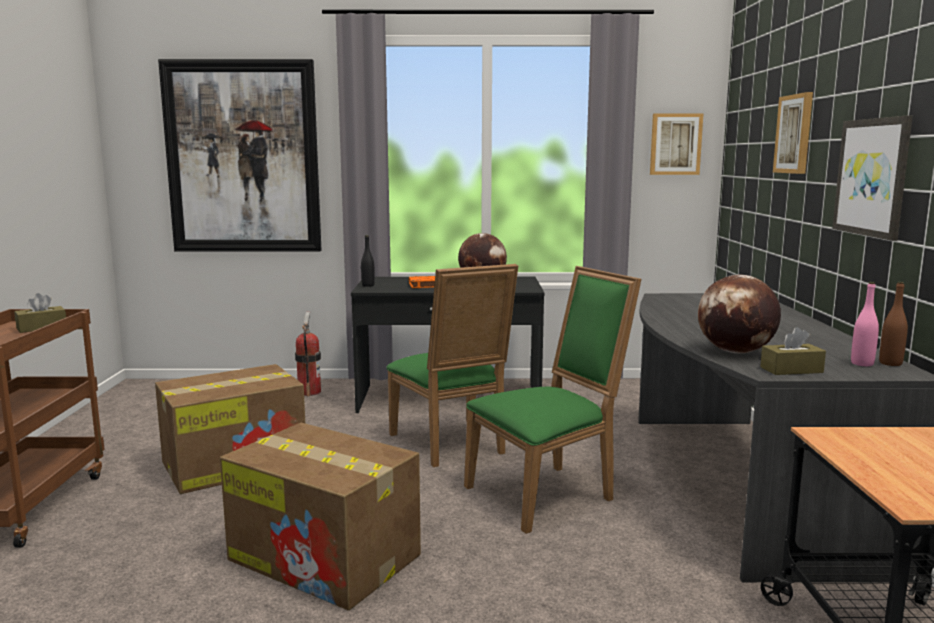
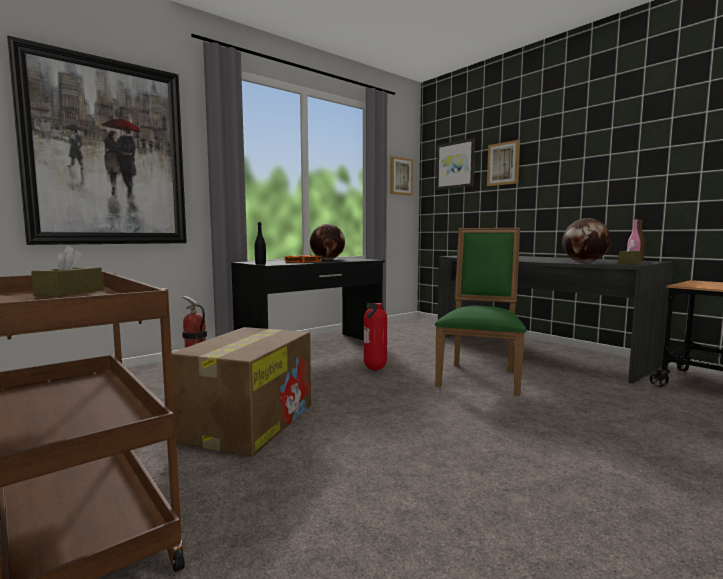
camera: 40 degrees left, 5 degrees down
cardboard box [220,423,421,610] -> none
green chair [386,264,519,467] -> fire extinguisher [364,303,388,370]
picture [832,116,913,241] -> picture moved to [436,138,475,190]

